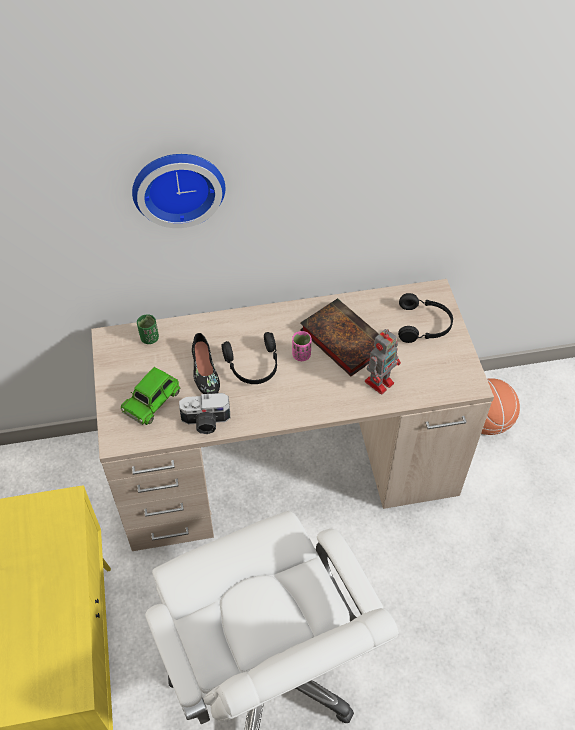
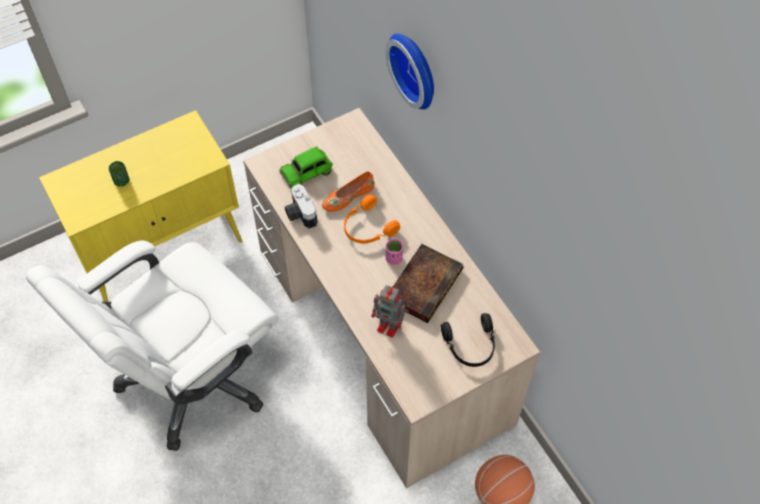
camera: 70 degrees right, 5 degrees up
green toy car [121,367,180,425] -> green toy car turned 45 degrees counterclockwise [279,146,333,188]
green cup [137,314,159,344] -> green cup moved to [109,161,129,187]
black shoe [192,333,220,394] -> orange shoe [322,171,375,212]
black headphones [221,332,277,384] -> orange headphones [344,194,400,243]

